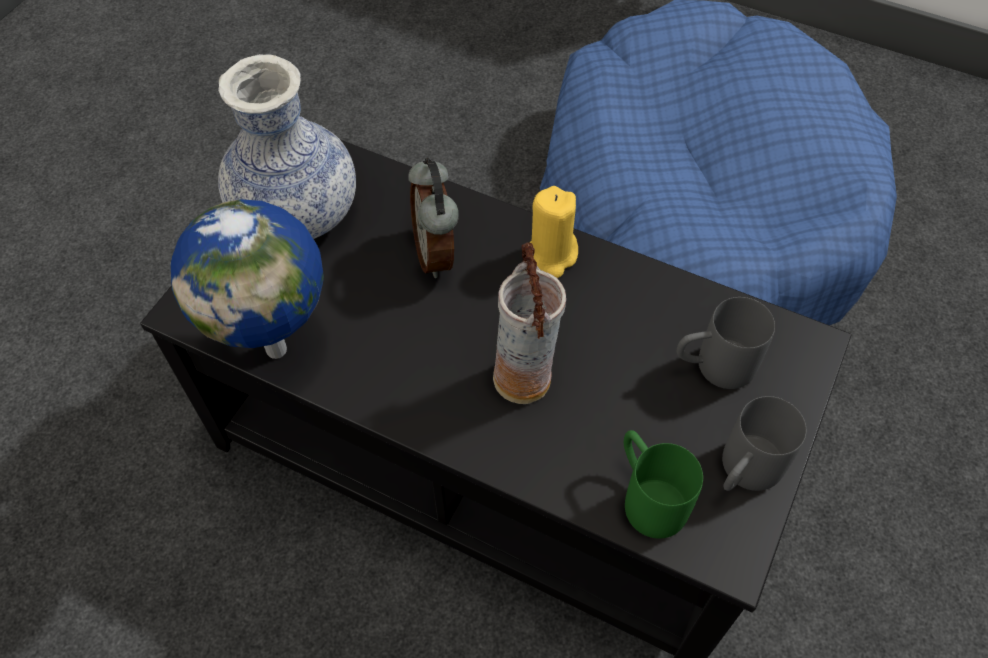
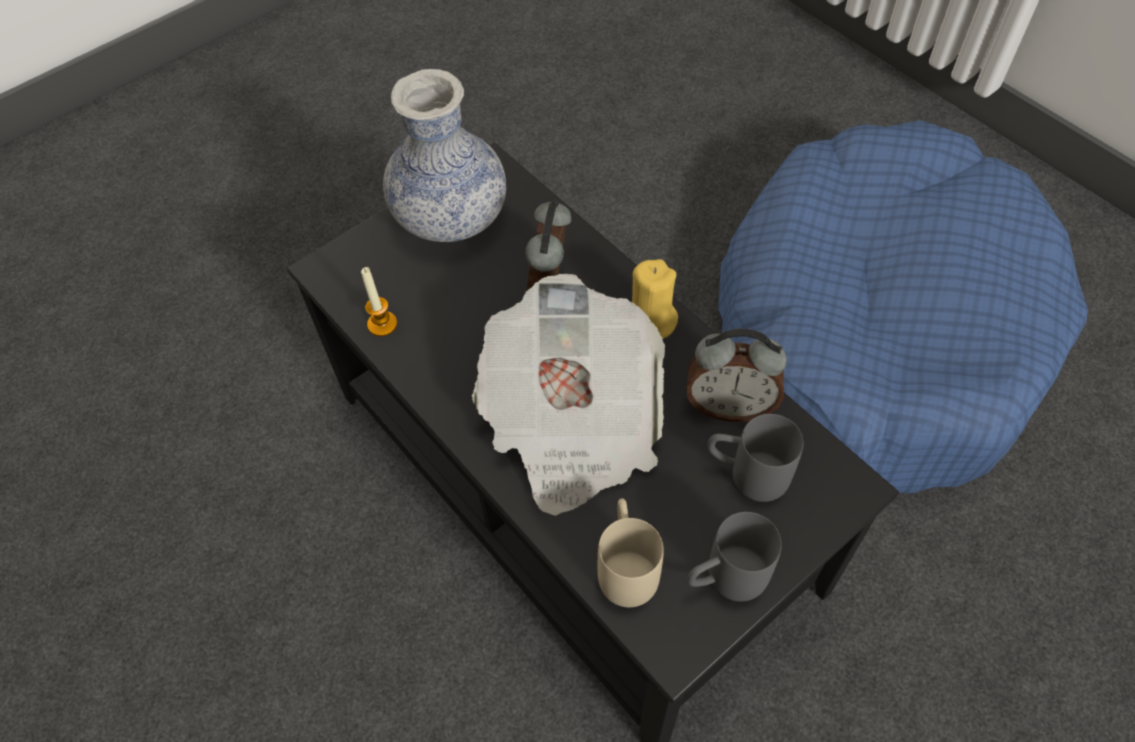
camera: 25 degrees right, 0 degrees up
globe [171,199,324,359] -> candle [361,267,397,337]
vase [493,242,566,404] -> newspaper [472,274,665,516]
green mug [624,430,703,539] -> beige mug [598,498,664,607]
none -> alarm clock [686,329,787,422]

